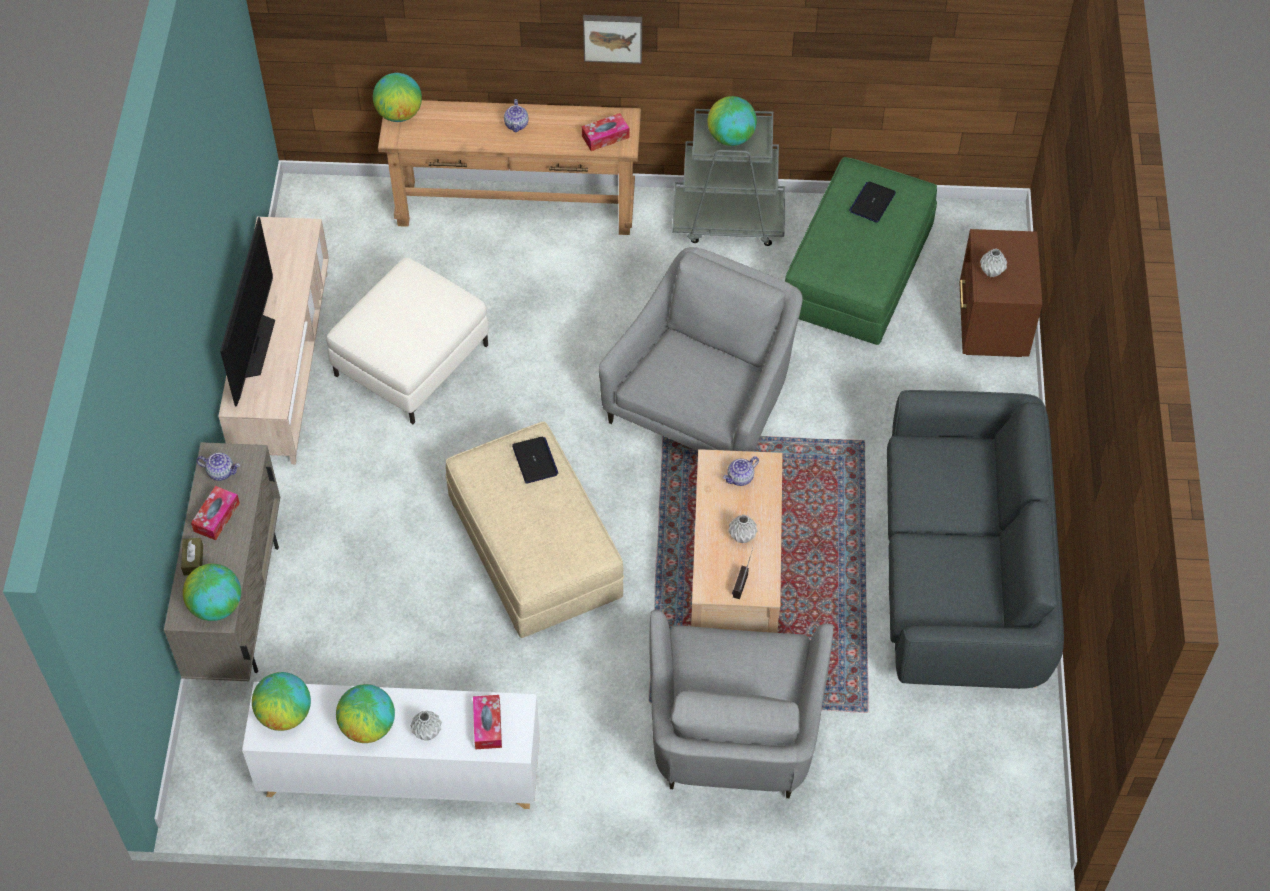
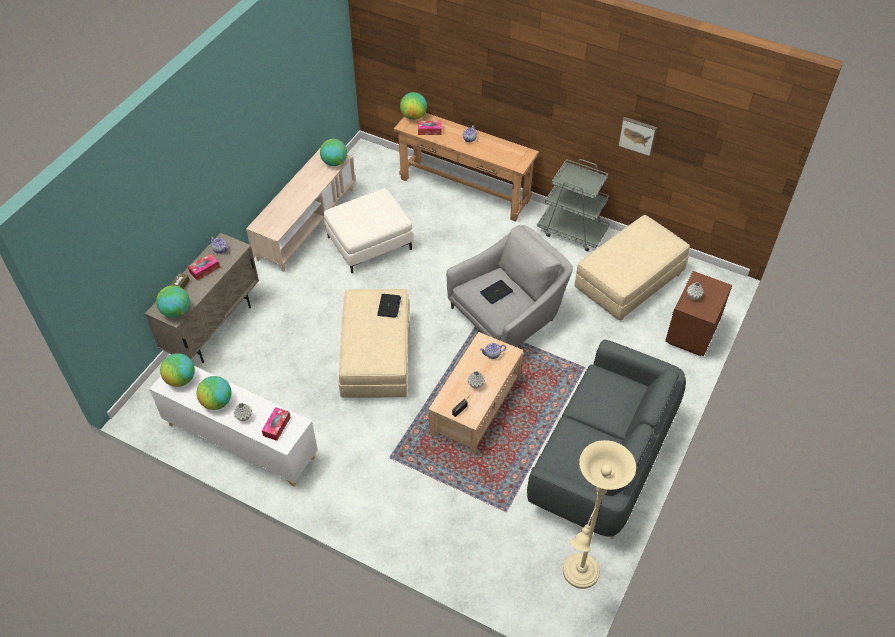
camera: 25 degrees right, 5 degrees down
television [220,217,275,407] -> none
tissue box [582,113,629,151] -> tissue box moved to [418,121,442,135]
picture [583,15,642,64] -> picture moved to [618,117,657,156]
grey armchair [650,610,833,798] -> none
globe [707,96,757,146] -> globe moved to [320,139,347,166]
green ottoman [785,157,937,345] -> beige ottoman [574,215,690,321]
laptop [849,181,896,223] -> laptop moved to [480,280,513,304]
none -> beige floor lamp [563,440,636,589]

